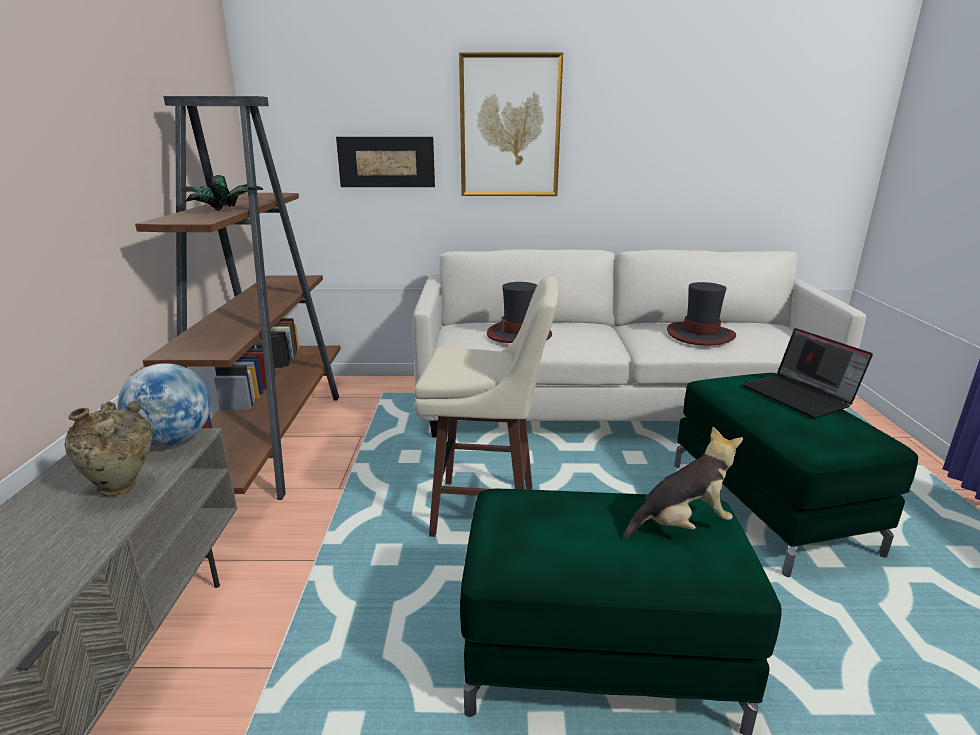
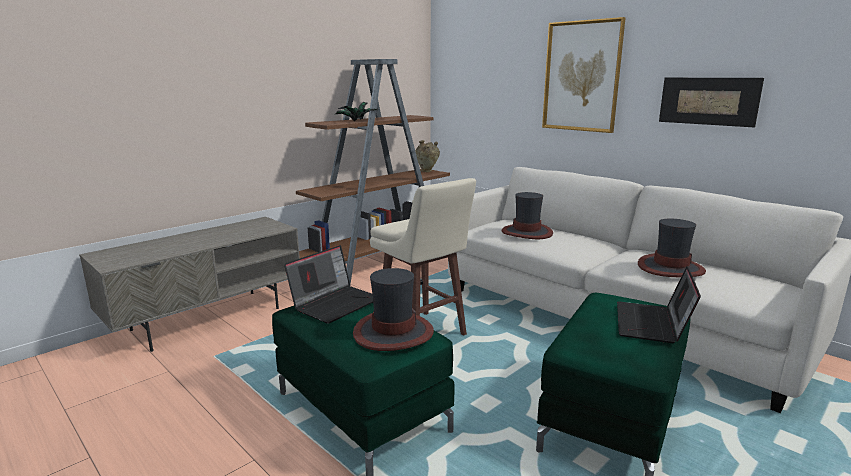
camera: 45 degrees right, 5 degrees down
beige vase [64,401,153,496] -> beige vase moved to [416,140,440,172]
globe [117,363,211,446] -> none
picture [336,137,435,187] -> picture moved to [659,78,764,128]
plush toy [623,427,743,539] -> hat [353,268,434,351]
none -> laptop [284,245,373,324]

